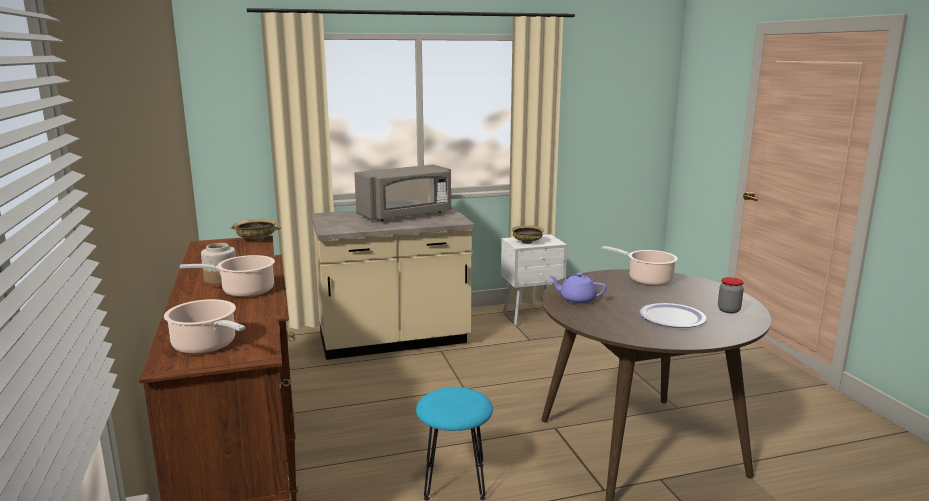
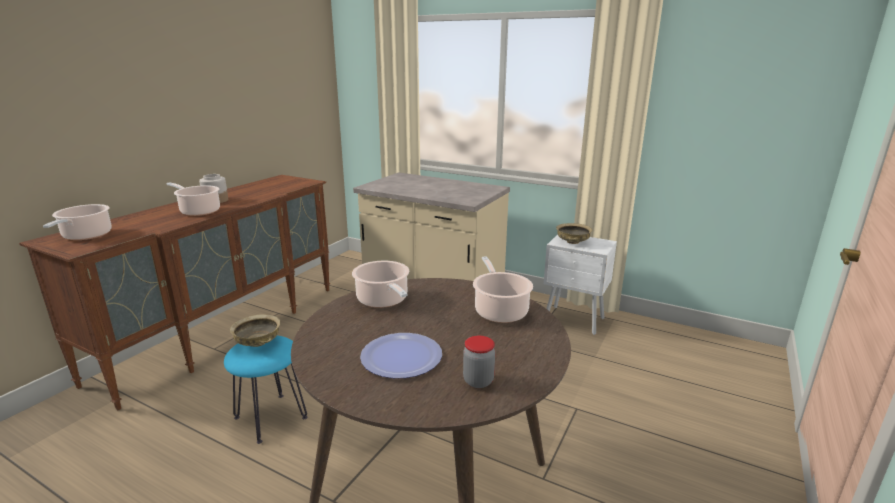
camera: 45 degrees right, 5 degrees up
beige bowl [230,219,281,242] -> beige bowl moved to [230,314,280,347]
grey microwave [354,164,451,221] -> none
purple teapot [550,272,606,304] -> cooking pot [352,261,409,308]

